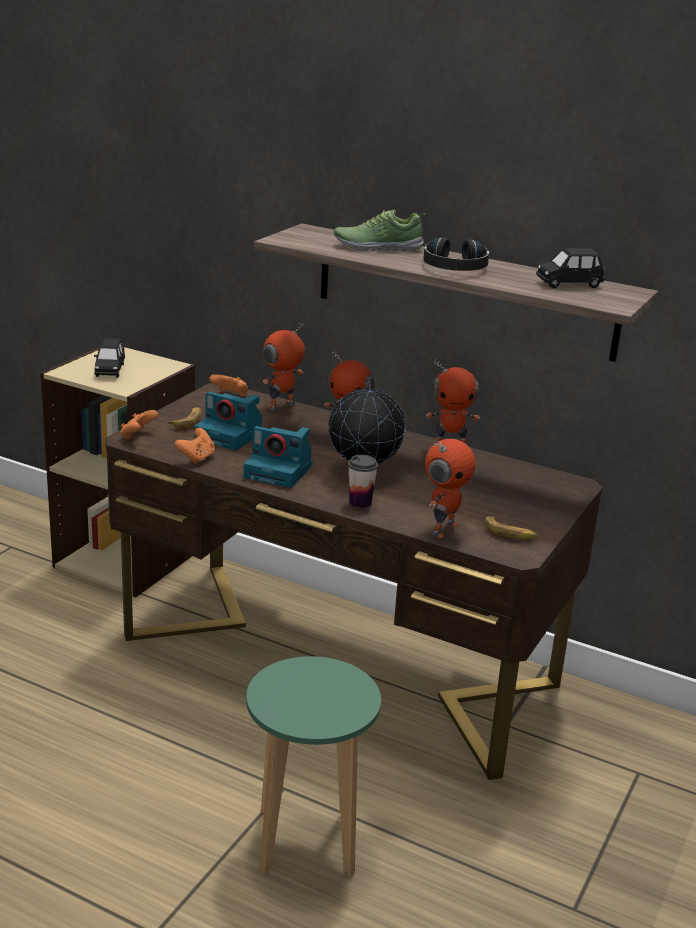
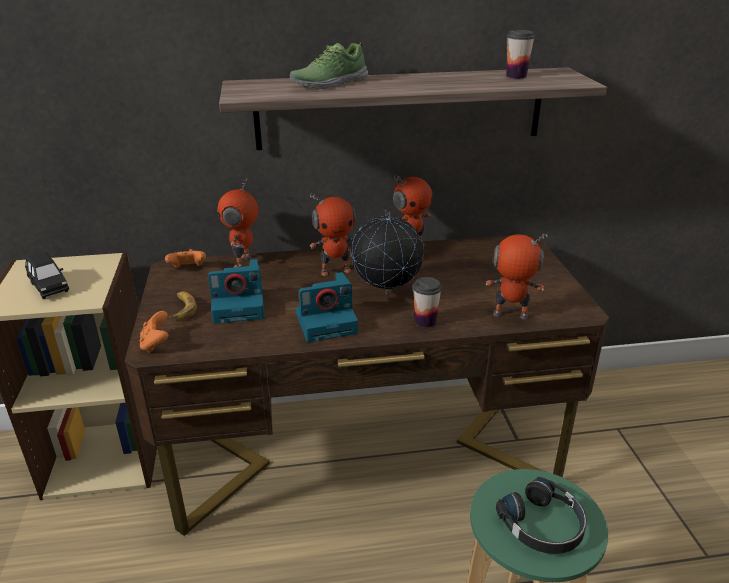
camera: 35 degrees left, 5 degrees up
orange game controller [175,428,215,464] -> none
black headphones [423,237,489,271] -> black headphones moved to [496,477,587,554]
toy robot [425,439,476,538] -> toy robot turned 75 degrees counterclockwise [486,234,548,320]
banana [484,516,537,540] -> none
black toy car [536,248,605,288] -> cup [506,30,535,79]

